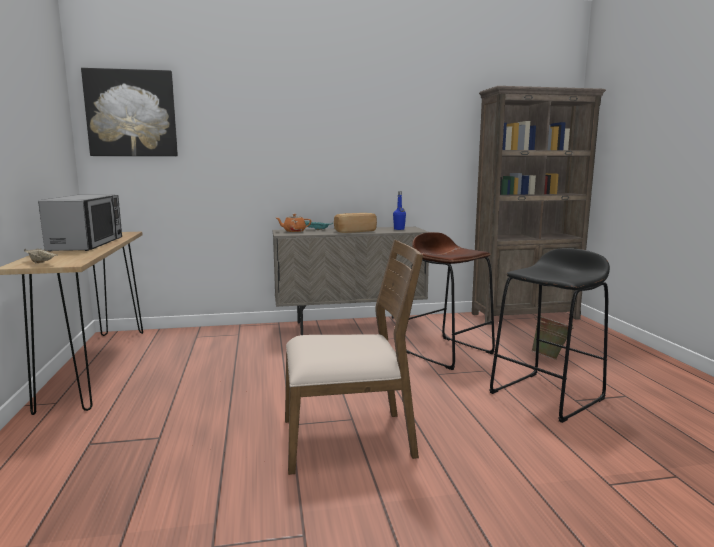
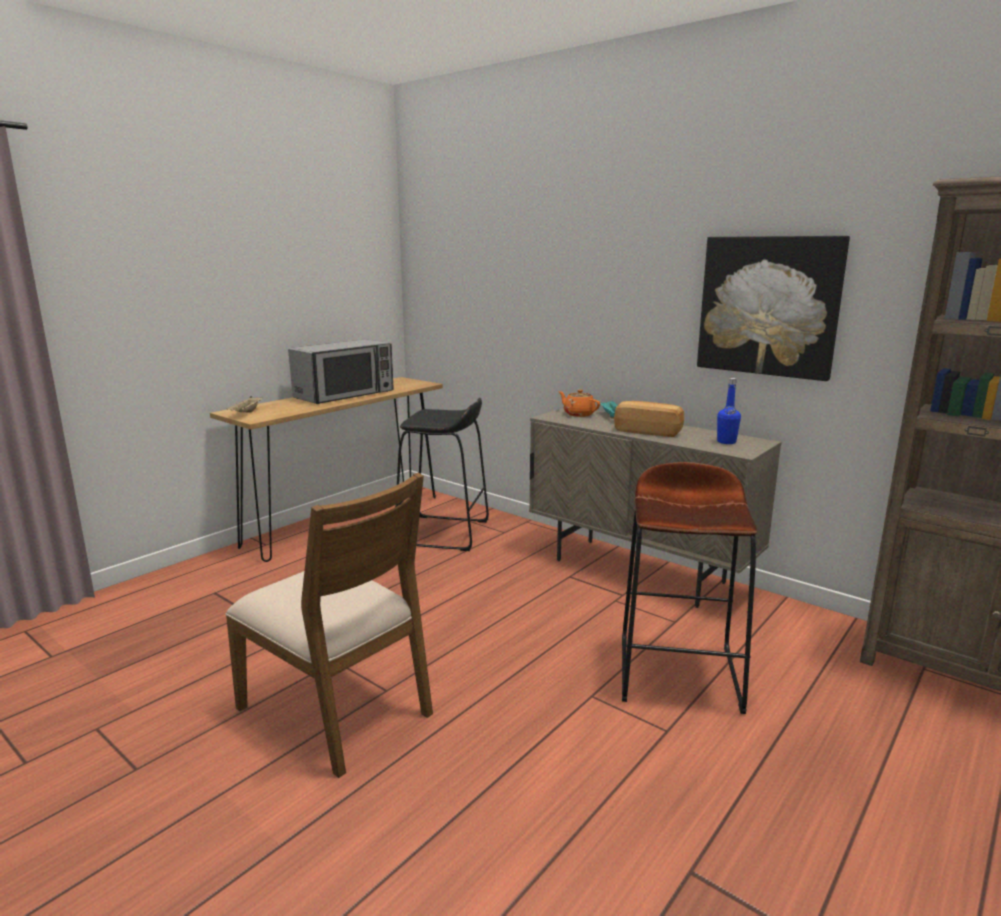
camera: 50 degrees right, 5 degrees up
picture [81,68,178,156] -> picture moved to [697,236,850,381]
black stool [489,248,610,423] -> black stool moved to [395,398,489,551]
green bucket [531,315,574,360] -> none

